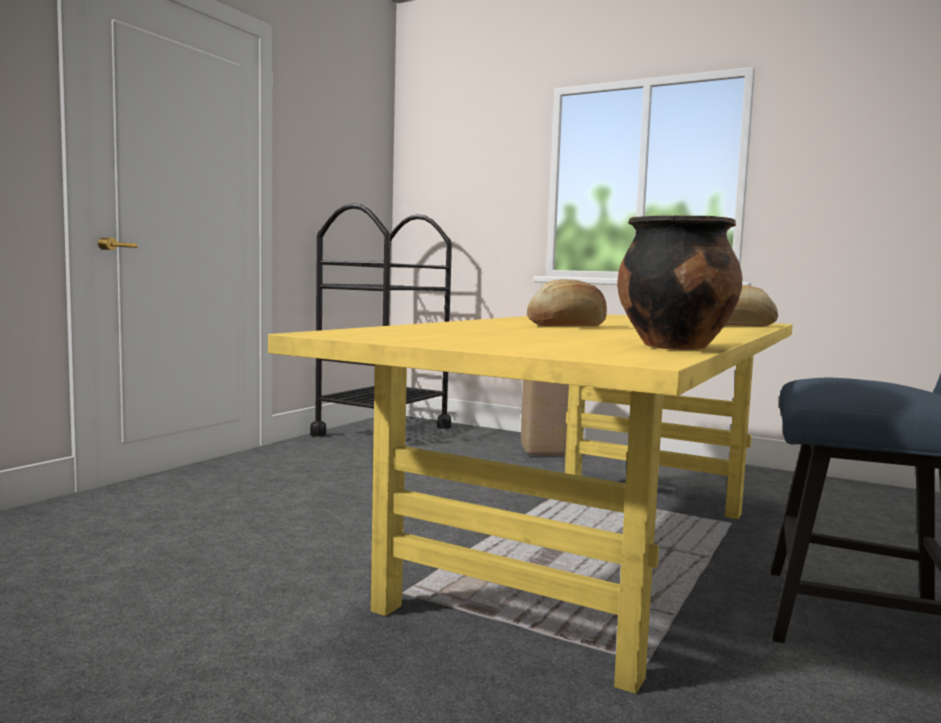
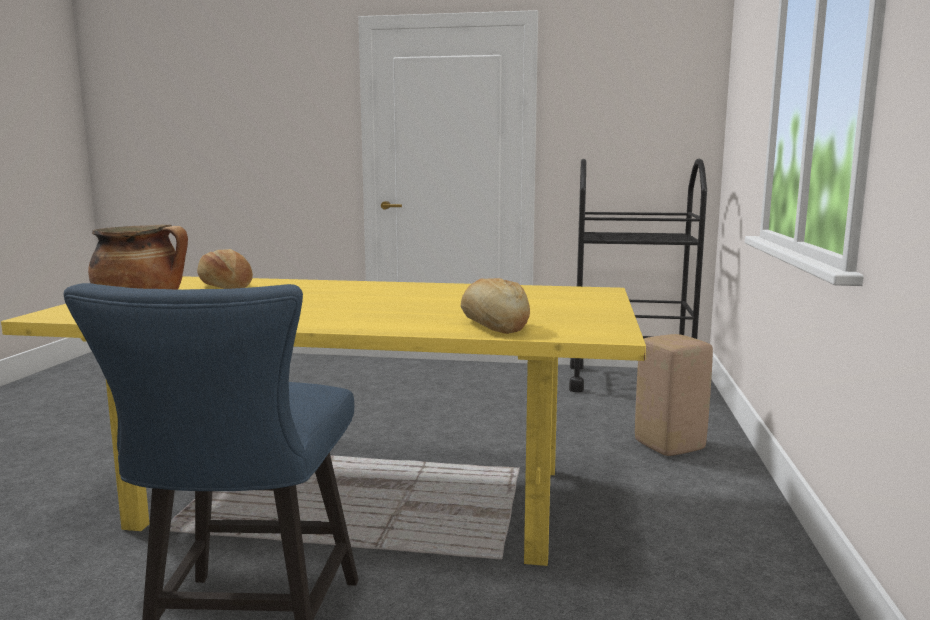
camera: 70 degrees right, 5 degrees up
bread [527,279,607,326] -> bread moved to [197,249,253,289]

